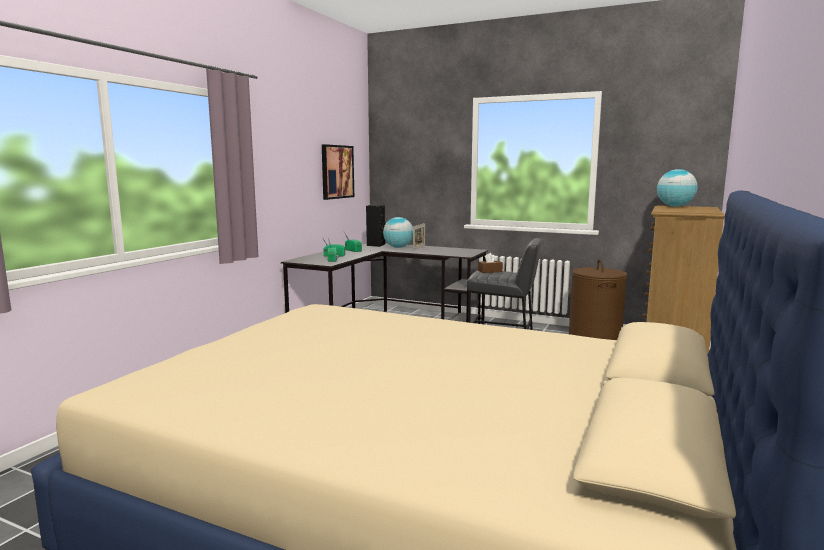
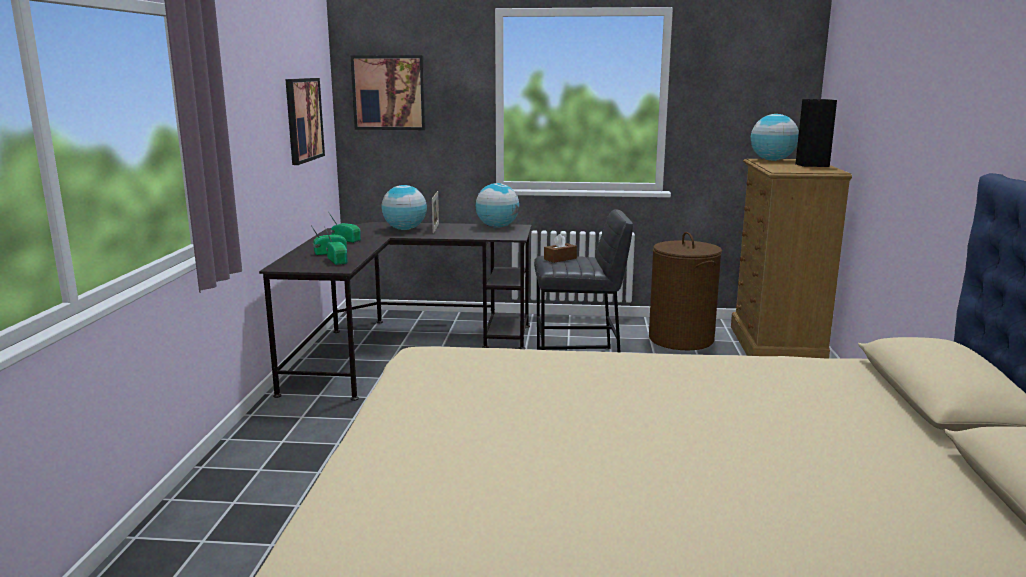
camera: 20 degrees left, 5 degrees up
black speaker [366,205,385,247] -> black speaker moved to [795,99,837,167]
none -> picture [351,55,426,130]
none -> globe [475,183,519,228]

